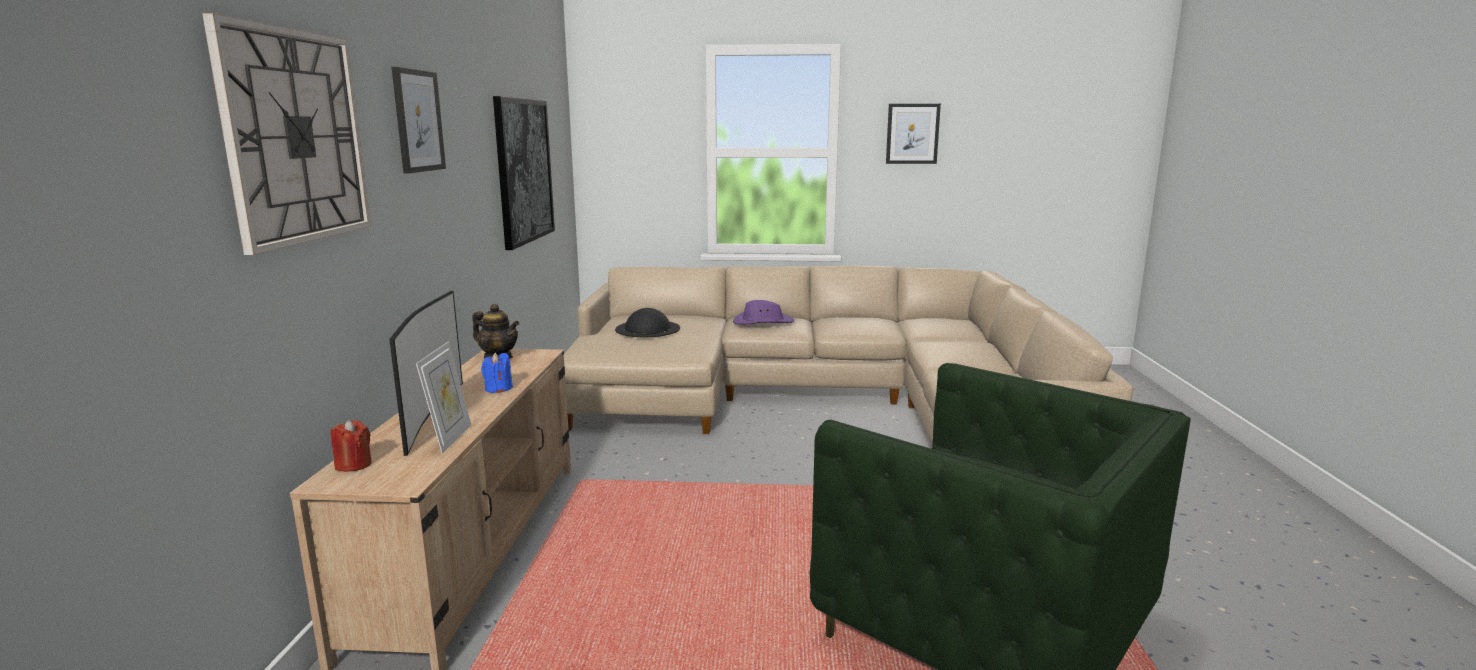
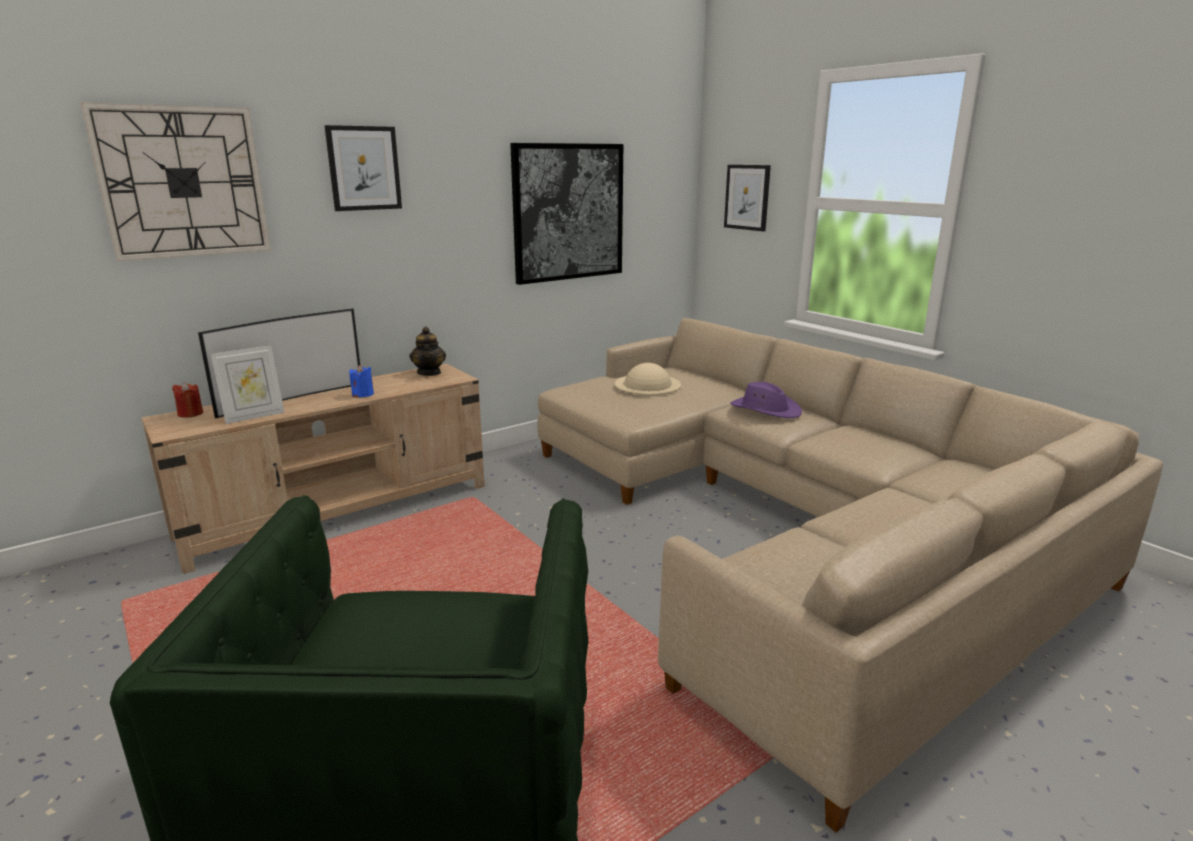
camera: 50 degrees right, 5 degrees up
black hat [615,308,680,337] -> beige hat [615,363,681,395]
picture [886,104,941,164] -> picture moved to [724,165,771,231]

